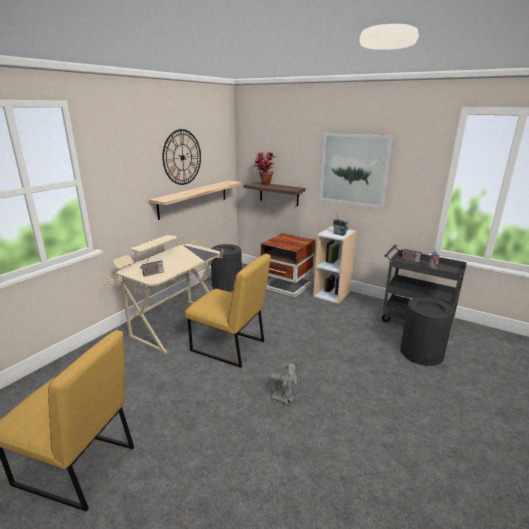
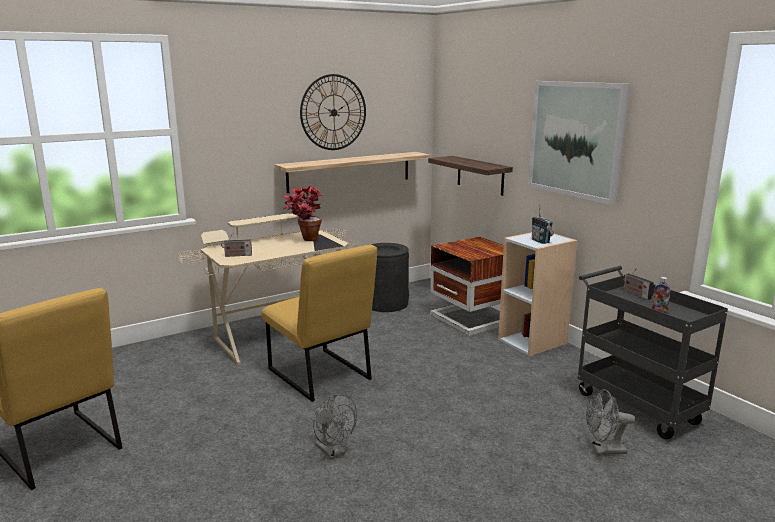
camera: 25 degrees right, 5 degrees down
potted plant [254,152,275,185] -> potted plant moved to [283,186,324,241]
black trash can [400,297,454,366] -> grey fan [586,389,635,455]

